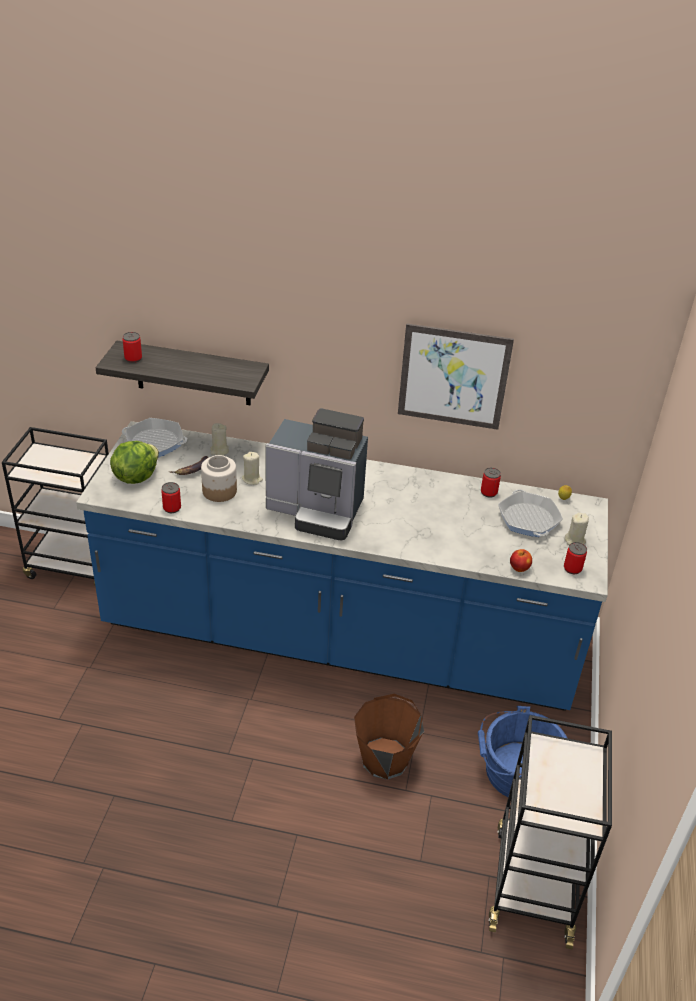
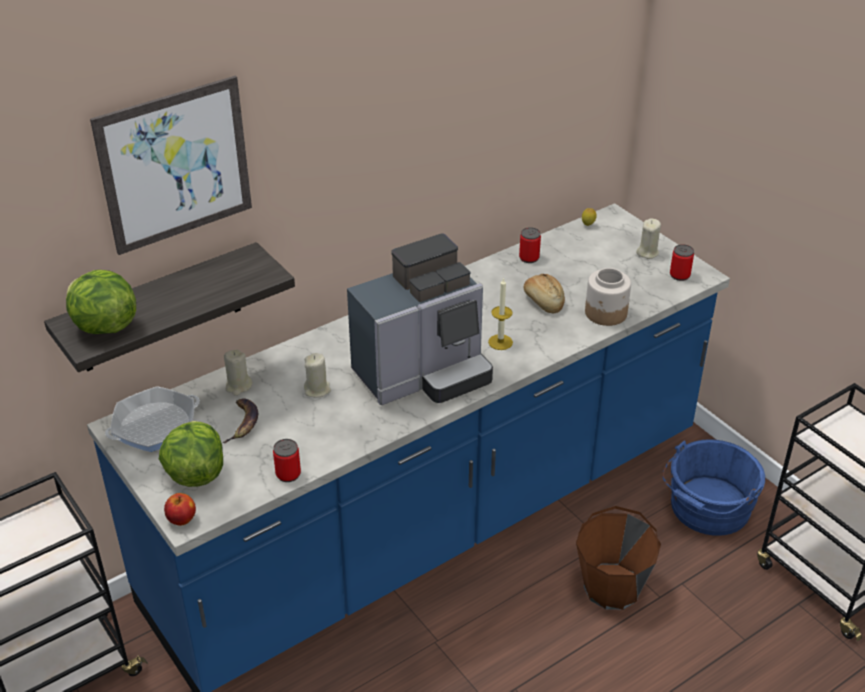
camera: 45 degrees left, 0 degrees up
can [122,332,142,363] -> lettuce [66,270,136,334]
jar [201,455,237,502] -> jar moved to [585,268,631,326]
picture [398,323,514,430] -> picture moved to [90,76,252,255]
frying pan [498,489,563,537] -> none
apple [510,549,532,572] -> apple moved to [164,493,196,526]
none -> candle [488,278,513,350]
none -> bread [523,274,565,313]

